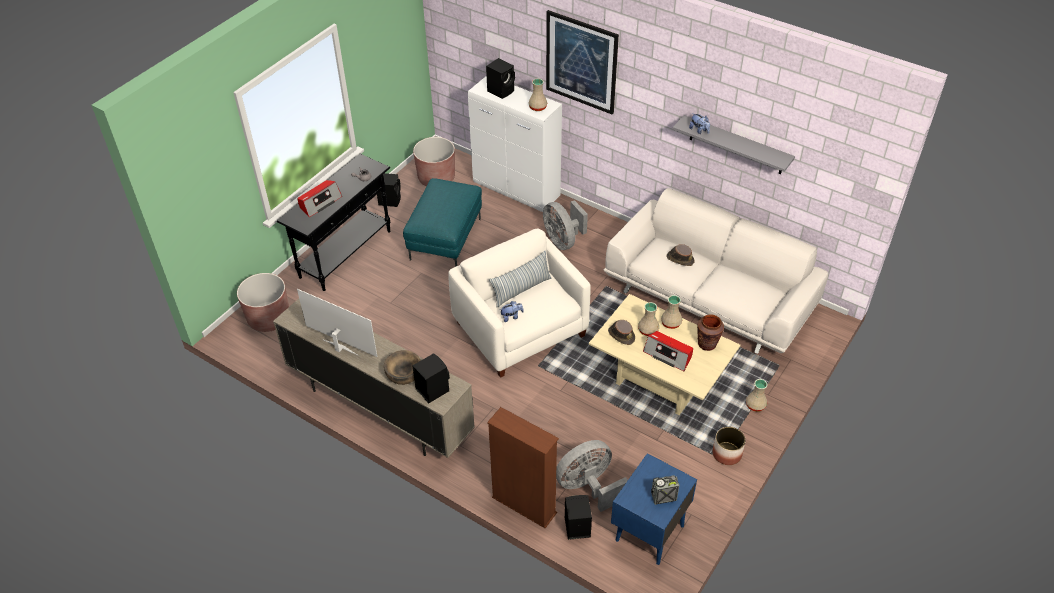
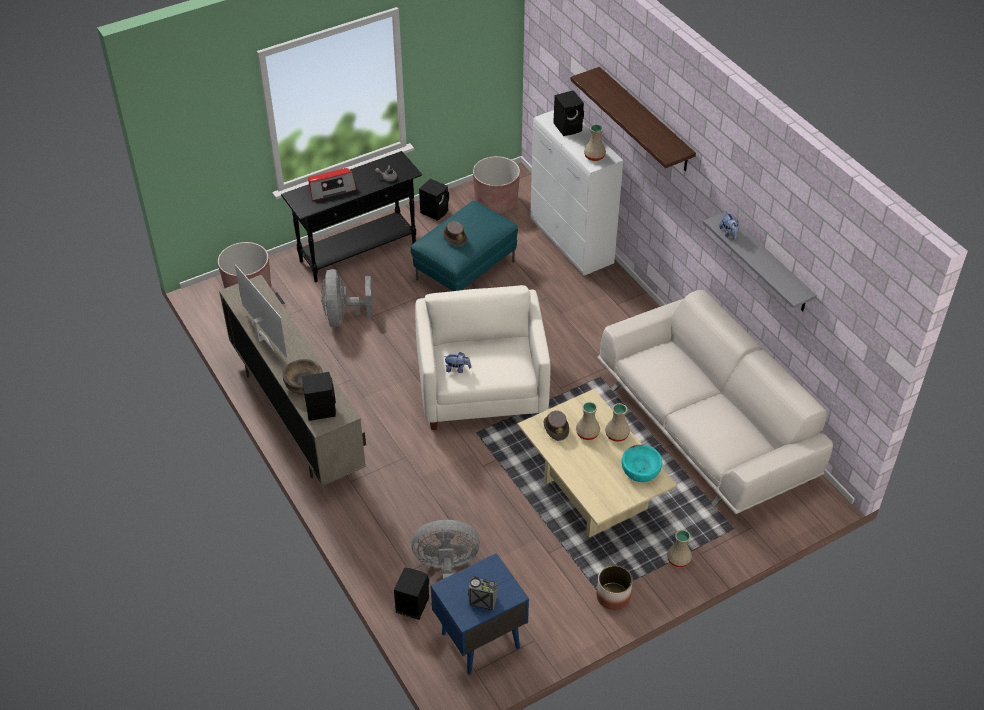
camera: 25 degrees right, 0 degrees up
brown bookcase [487,407,559,528] -> none
pillow [489,251,551,307] -> none
grey fan [543,200,588,250] -> grey fan moved to [321,269,373,327]
picture [546,10,619,115] -> shelf [571,67,696,171]
radio [643,331,693,371] -> none
brown hat [667,244,694,266] -> brown hat moved to [442,221,467,247]
brown vase [697,314,724,351] -> turquoise bowl [622,445,662,482]

